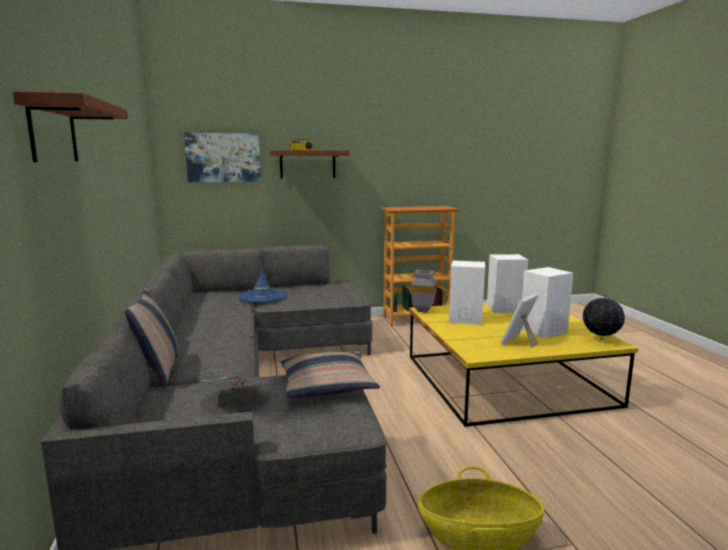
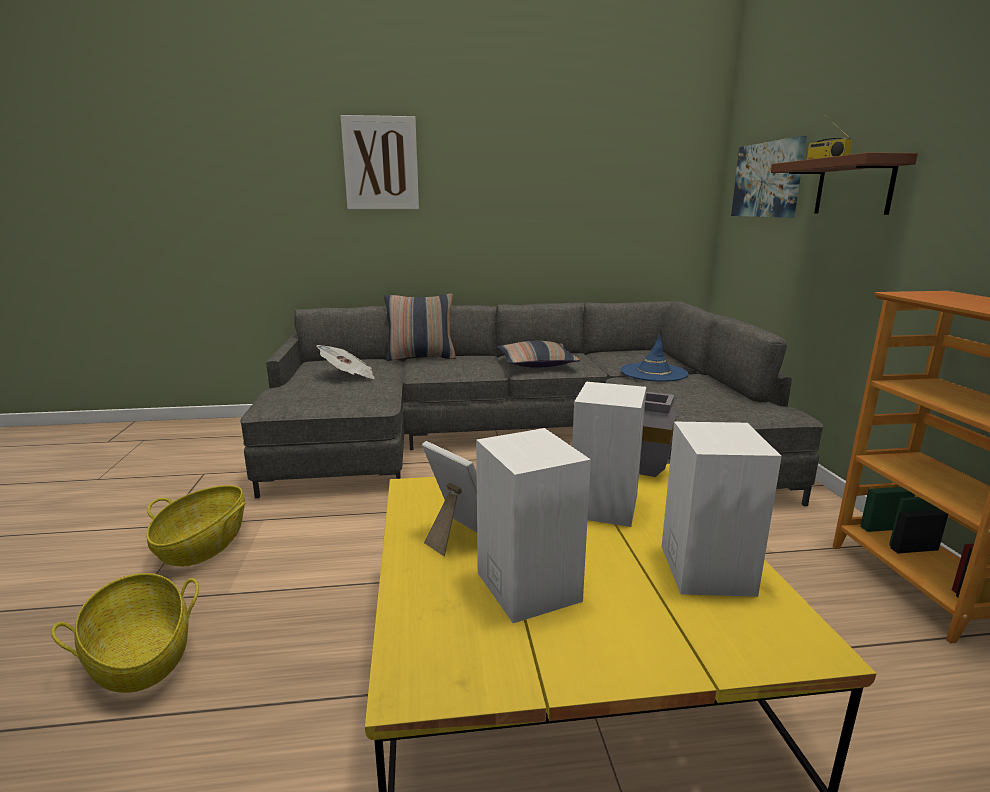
camera: 95 degrees right, 5 degrees up
brown shelf [13,91,128,162] -> picture [340,115,419,209]
pillow [280,351,380,397] -> pillow moved to [497,341,580,367]
globe [583,294,625,340] -> none
none -> basket [51,573,199,693]

